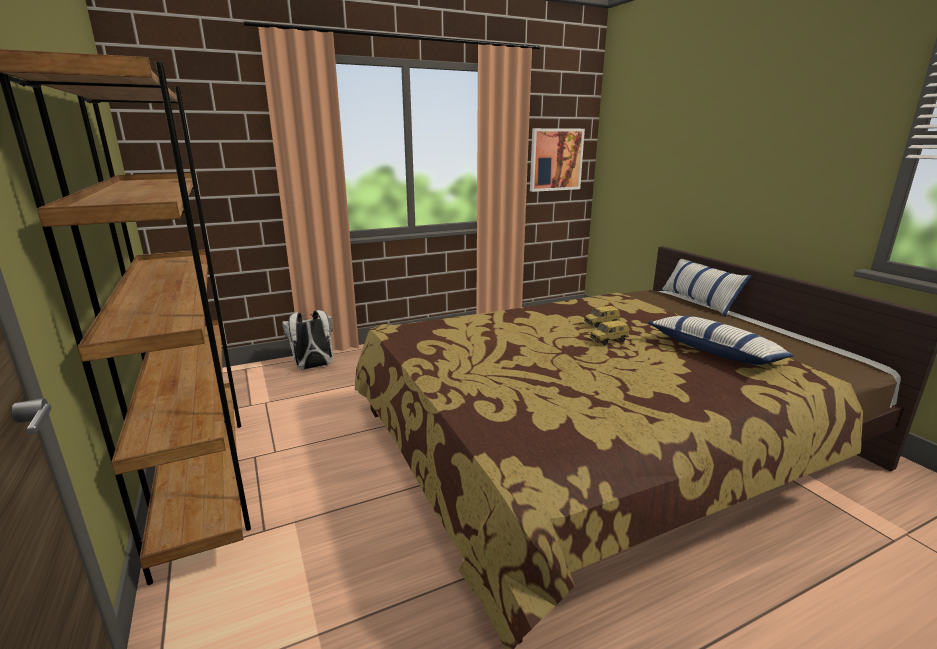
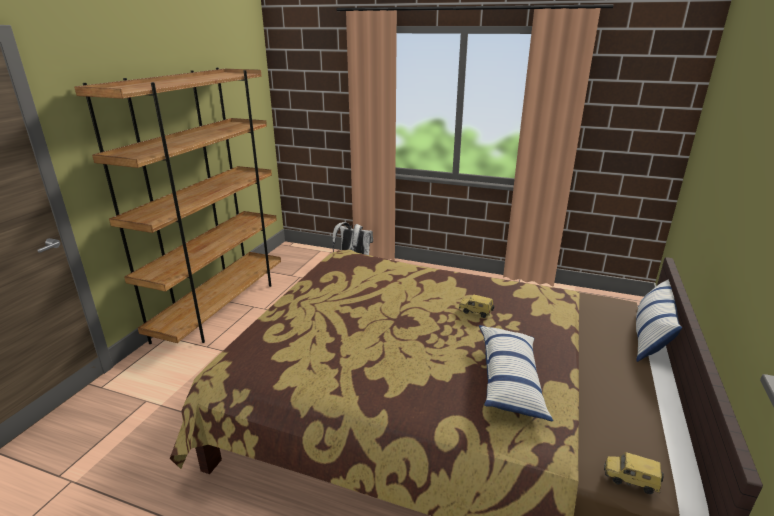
camera: 45 degrees right, 5 degrees up
picture [530,128,585,192] -> none
toy car [590,320,629,345] -> toy car moved to [604,452,664,494]

